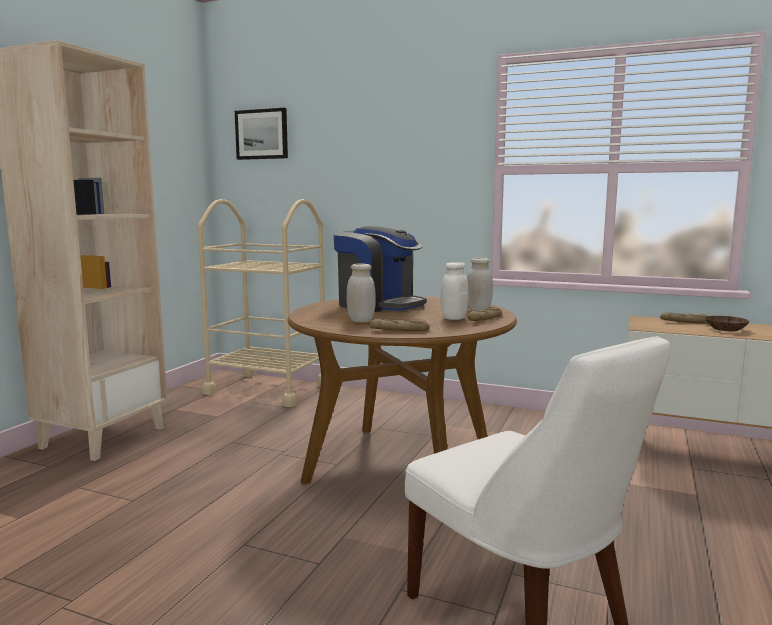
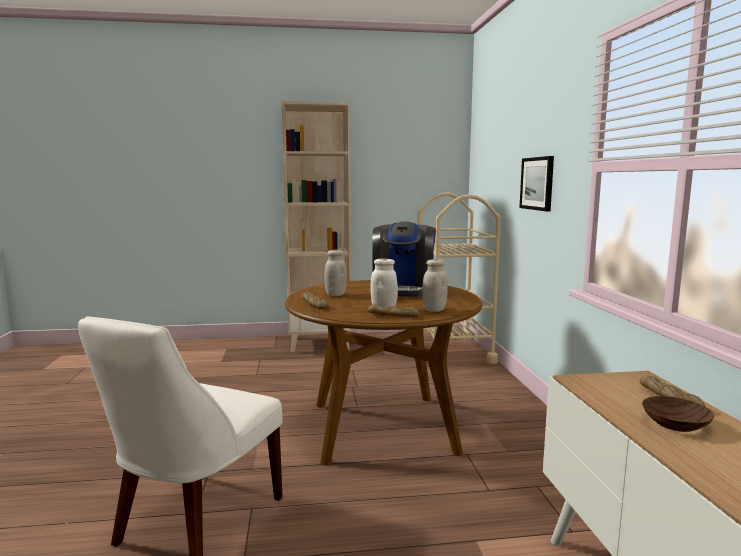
camera: 60 degrees right, 0 degrees up
picture [235,108,288,160] -> picture moved to [519,156,554,211]

